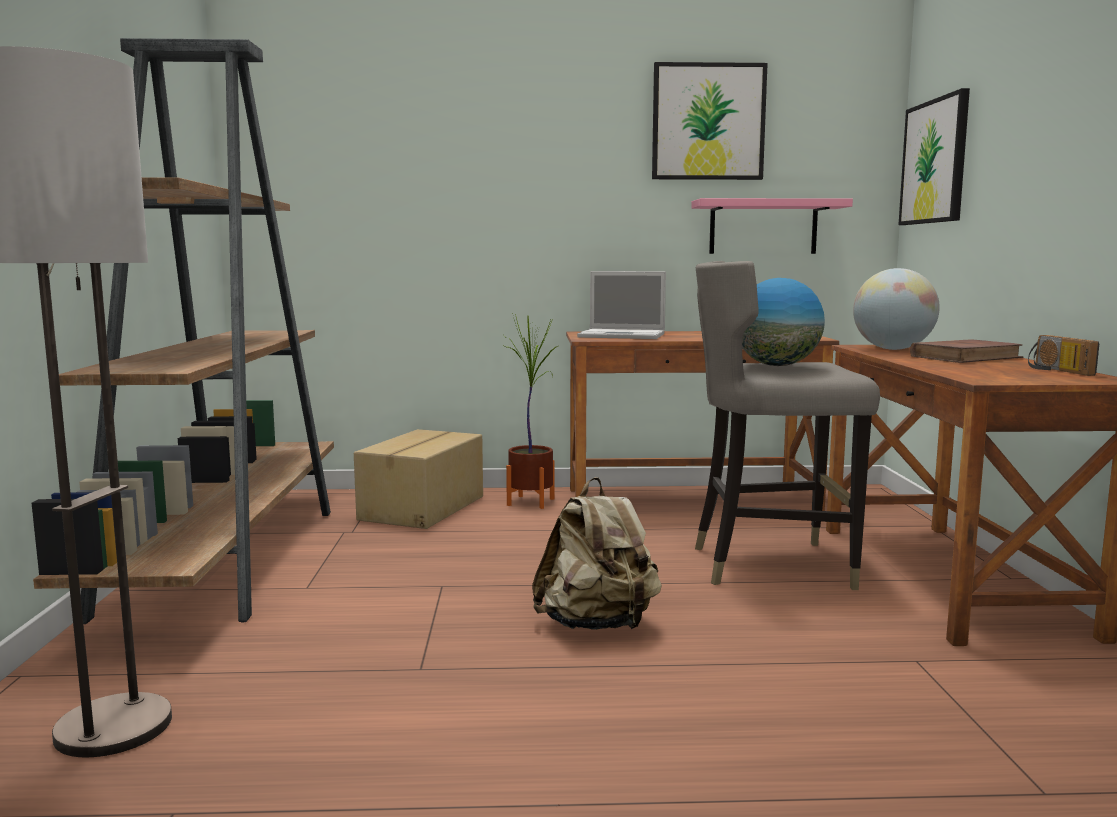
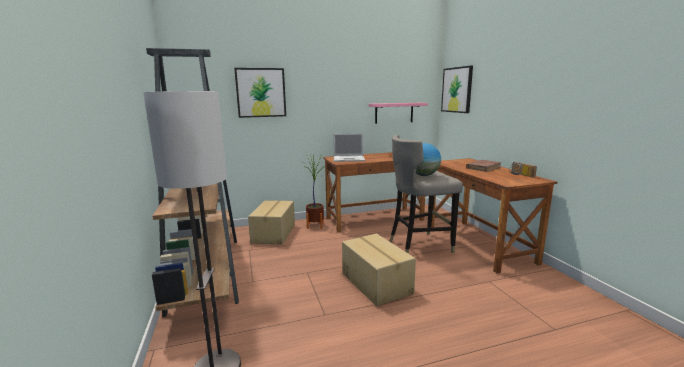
camera: 15 degrees left, 5 degrees up
beige backpack [532,477,662,630] -> cardboard box [342,234,416,307]
picture [652,62,768,180] -> picture moved to [234,68,286,118]
globe [853,268,940,350] -> none

